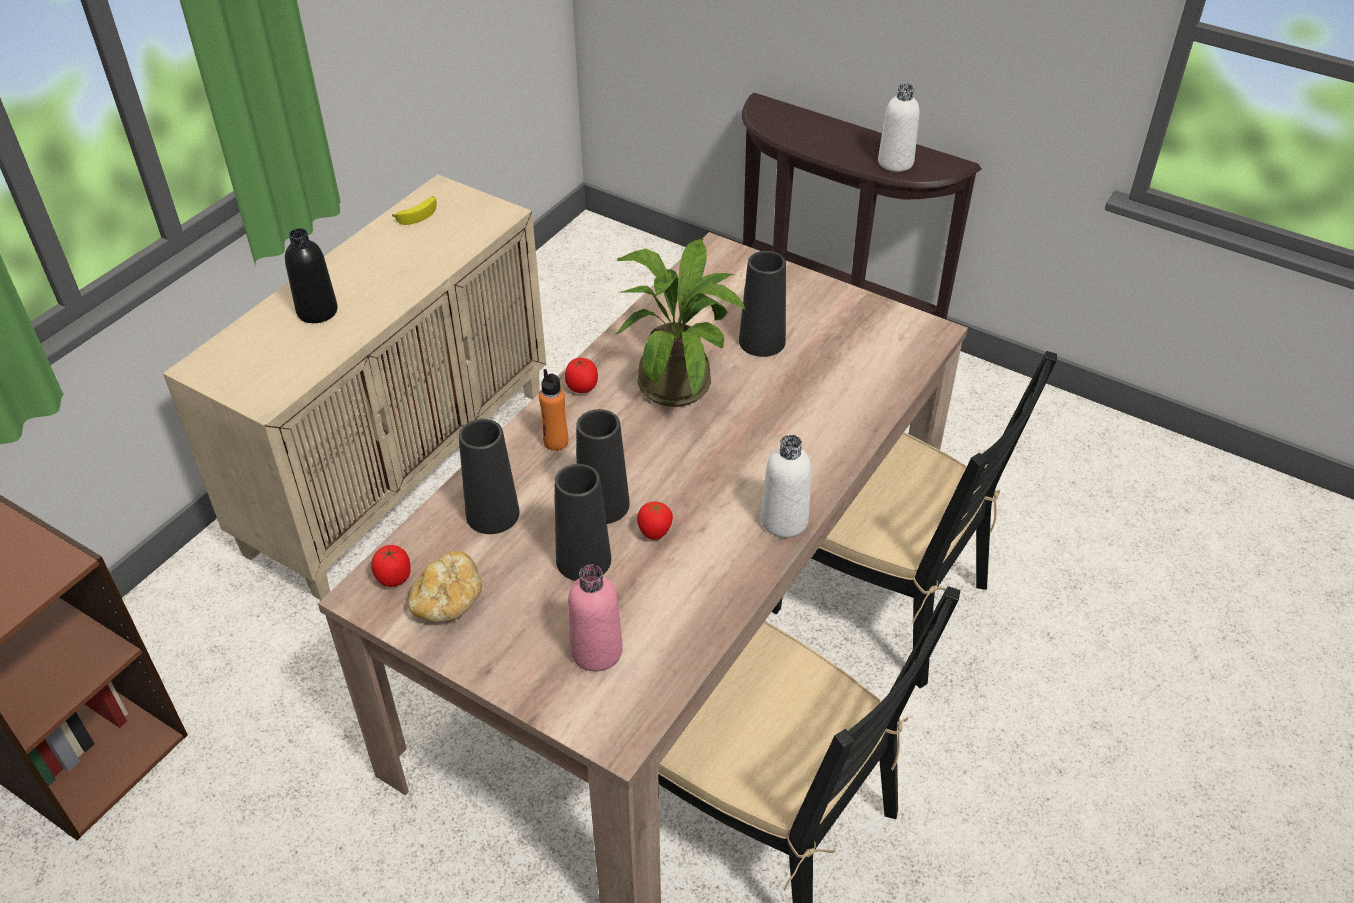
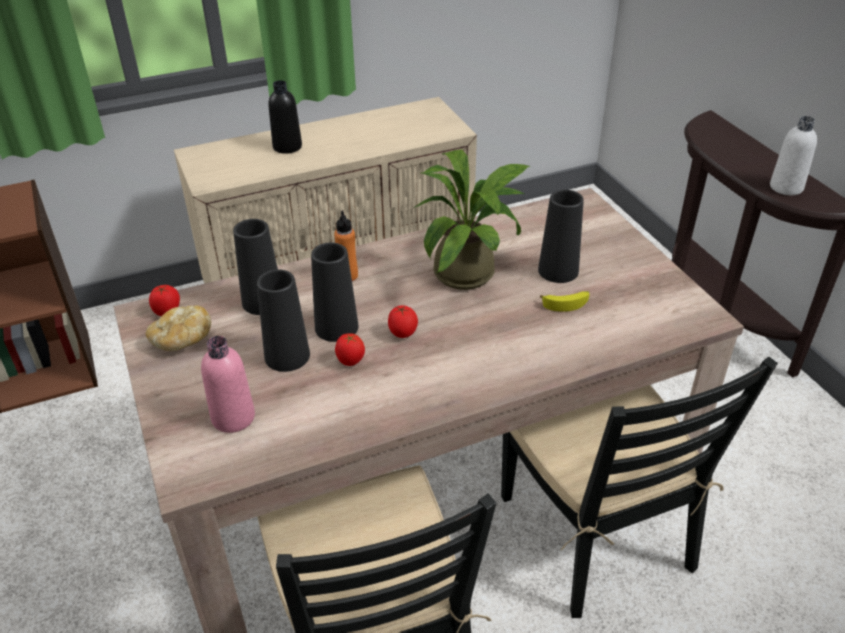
camera: 35 degrees right, 5 degrees down
banana [392,196,437,225] -> banana moved to [540,291,590,312]
tomato [565,358,598,393] -> tomato moved to [388,305,418,338]
white bottle [761,435,811,538] -> none

